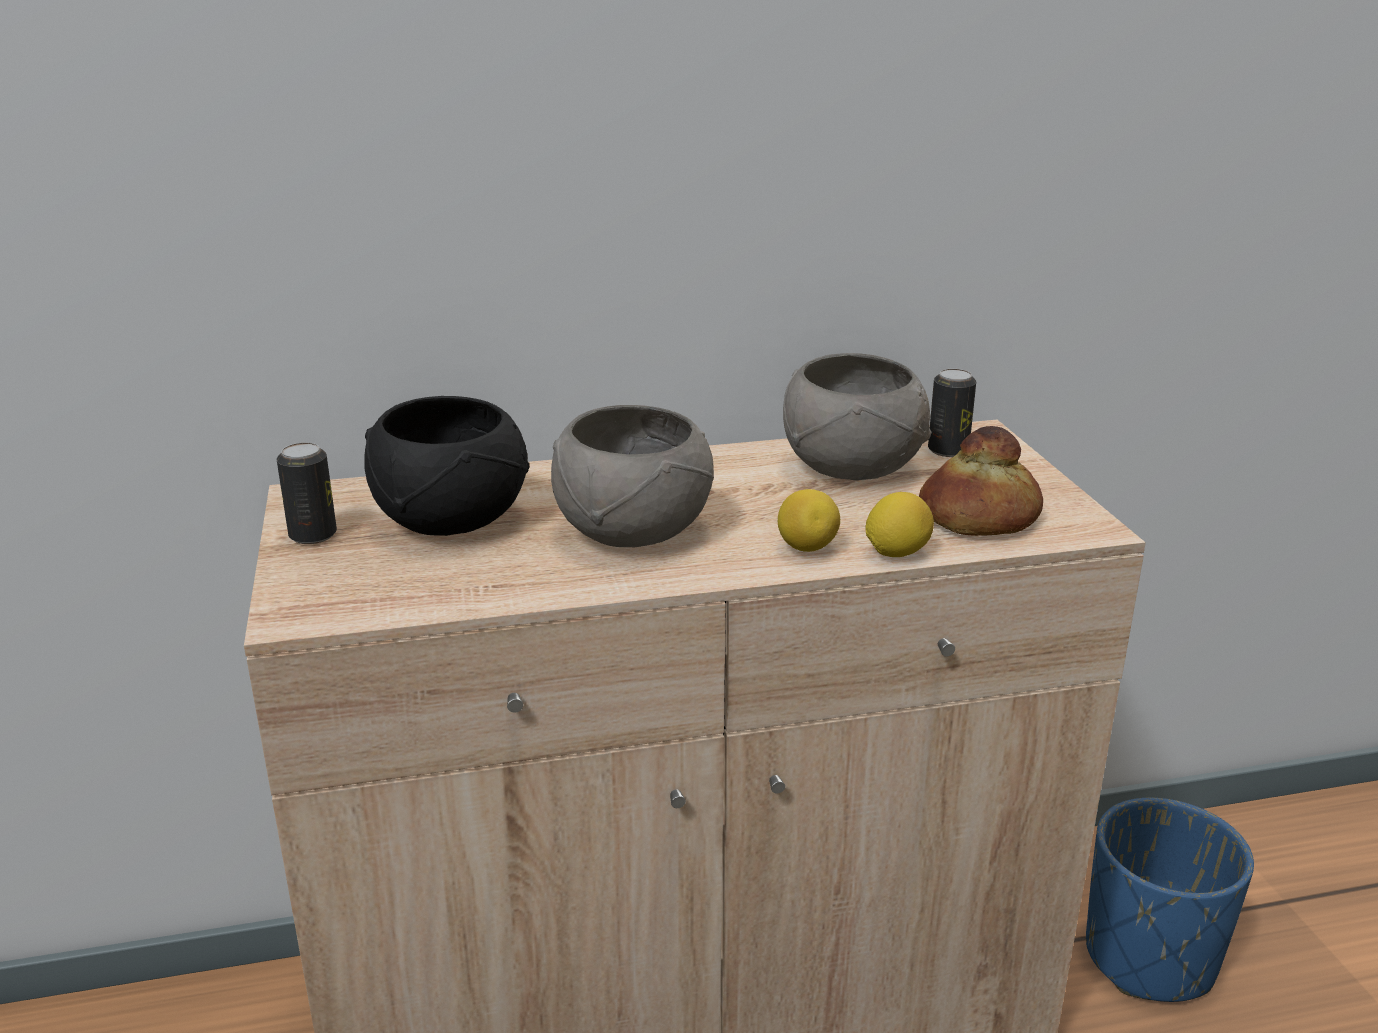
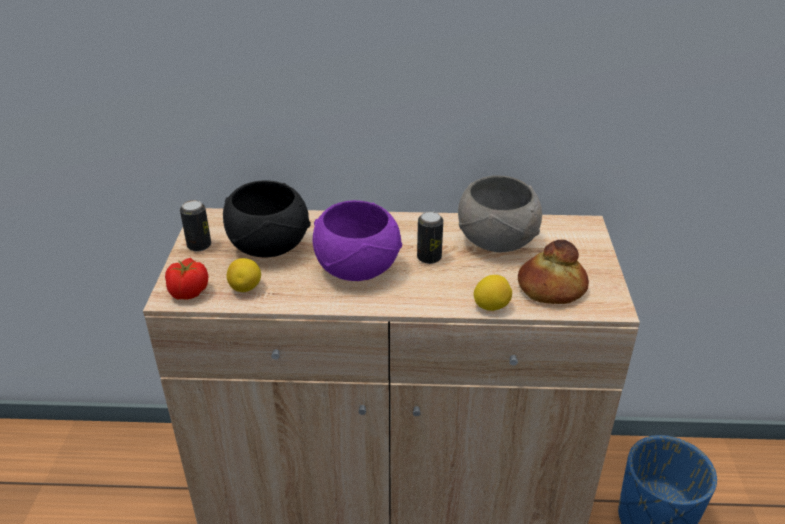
camera: 15 degrees right, 10 degrees up
grey bowl [551,405,714,547] -> purple bowl [312,200,402,281]
lemon [778,489,840,552] -> lemon moved to [227,258,261,292]
can [928,369,976,457] -> can moved to [417,211,443,264]
none -> tomato [165,258,208,300]

